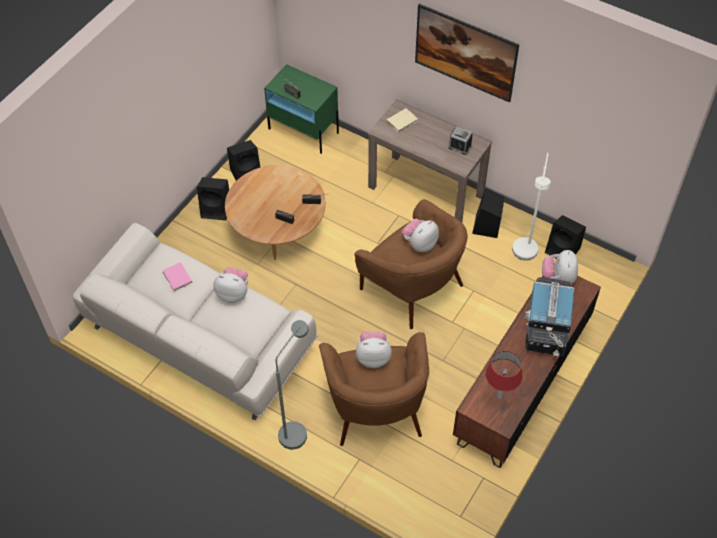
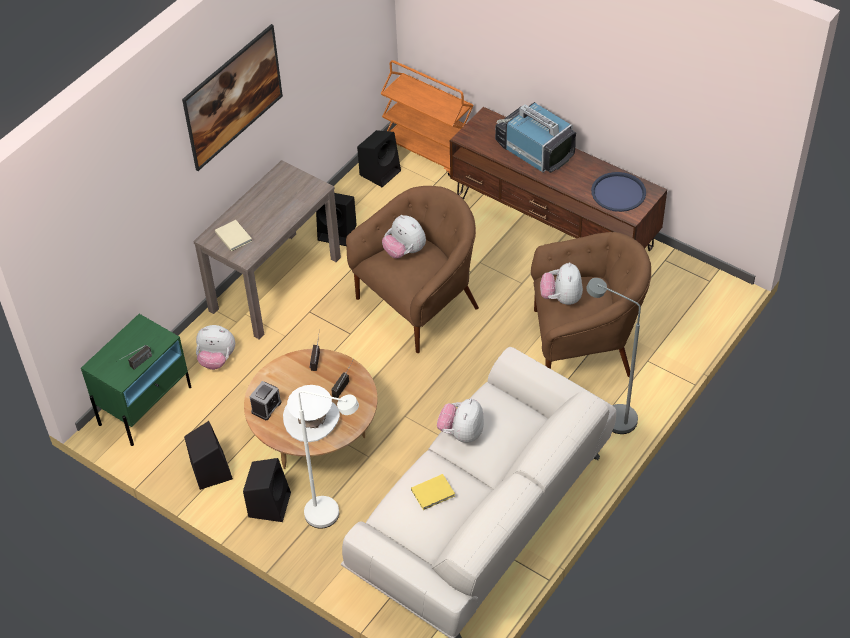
camera: 85 degrees left, 5 degrees down
pink book [162,262,193,291] -> yellow book [411,474,455,510]
alarm clock [448,127,473,155] -> alarm clock moved to [249,381,282,420]
red table lamp [485,351,523,399] -> blue tray [591,172,646,212]
white floor lamp [512,153,551,260] -> white floor lamp moved to [298,391,359,528]
television [524,277,575,358] -> television turned 150 degrees counterclockwise [495,102,576,173]
plush toy [542,250,578,284] -> plush toy moved to [196,325,235,370]
none -> white hat [283,385,340,442]
none -> orange cart [381,60,474,177]

